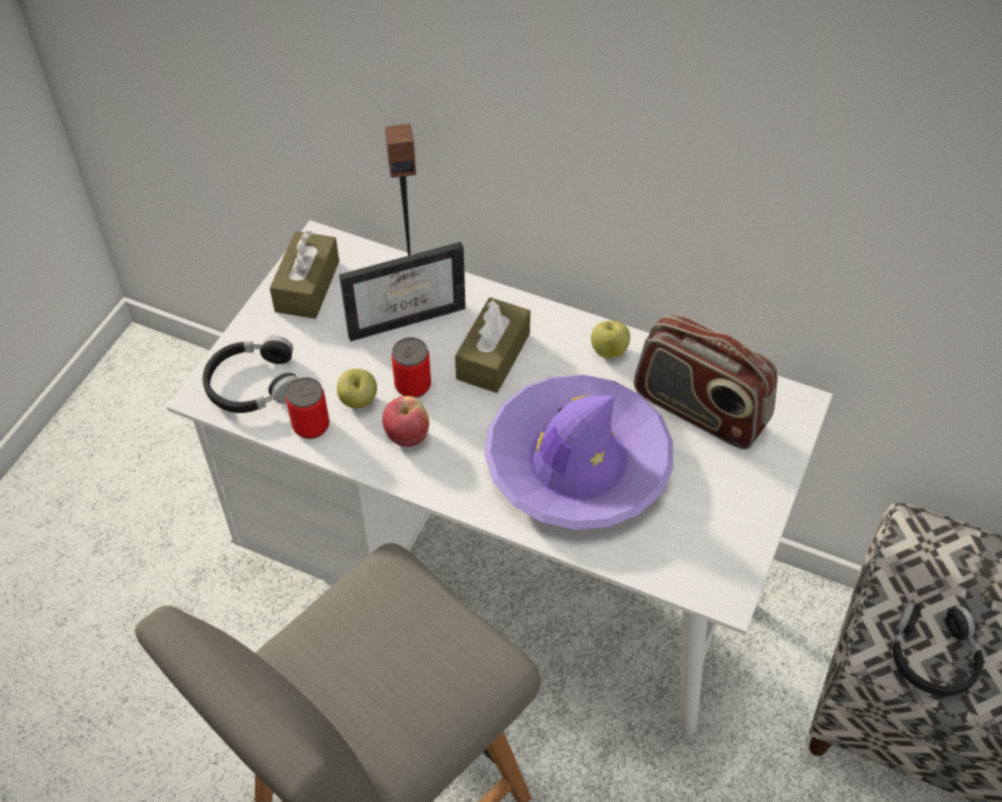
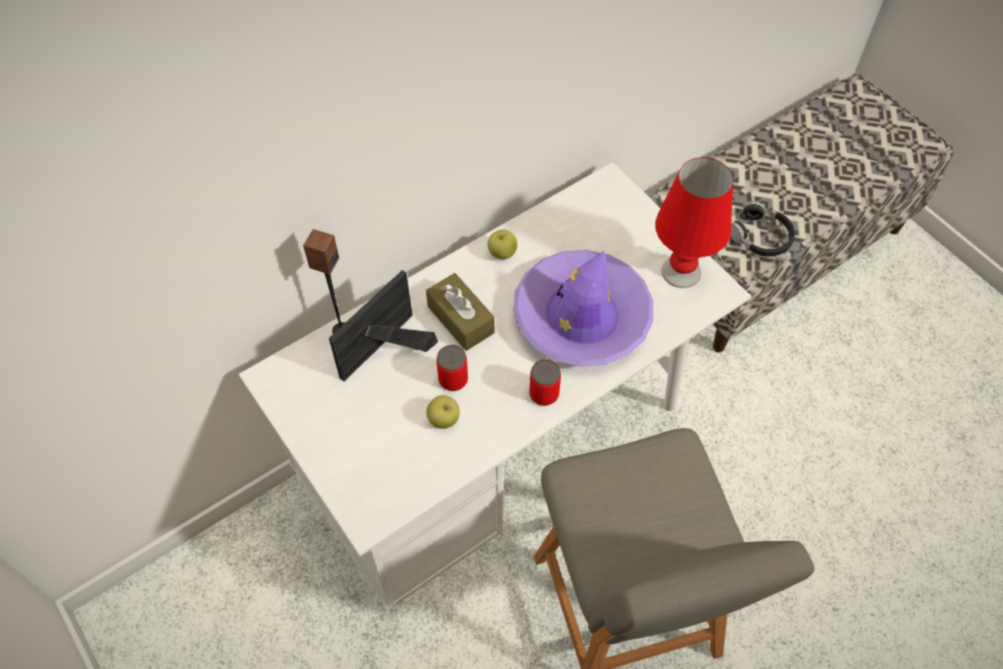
camera: 60 degrees left, 5 degrees up
black headphones [203,336,298,413] -> none
brown tissue box [270,231,339,319] -> none
can [286,377,330,439] -> can moved to [529,359,561,406]
picture frame [339,242,466,341] -> picture frame turned 150 degrees counterclockwise [329,270,438,381]
apple [382,396,429,447] -> none
radio [634,313,778,450] -> none
none -> red table lamp [655,157,733,288]

